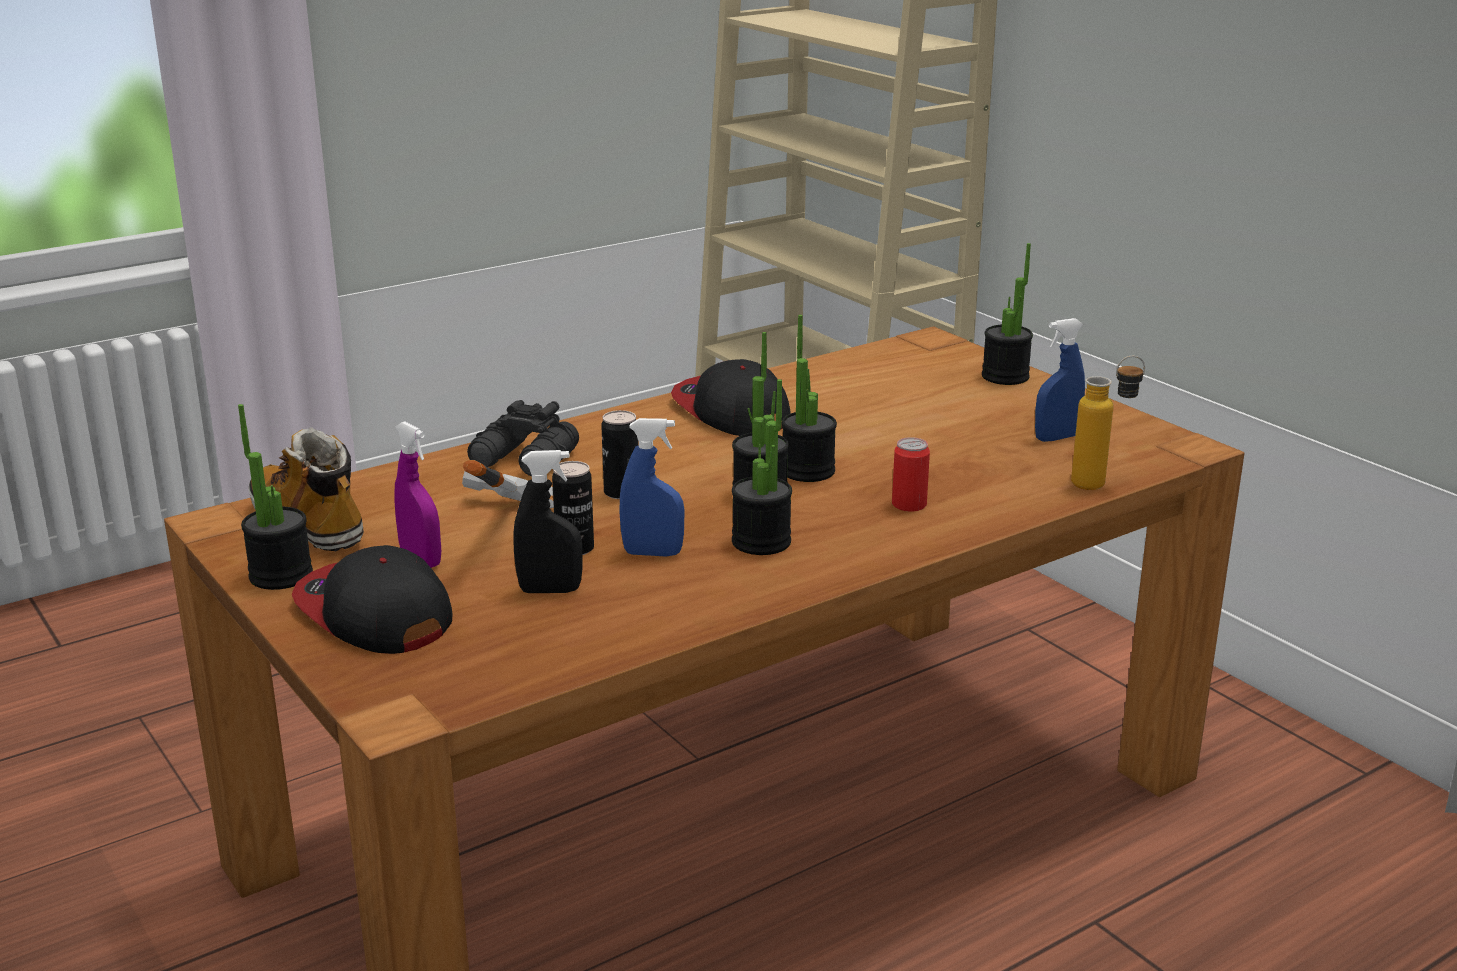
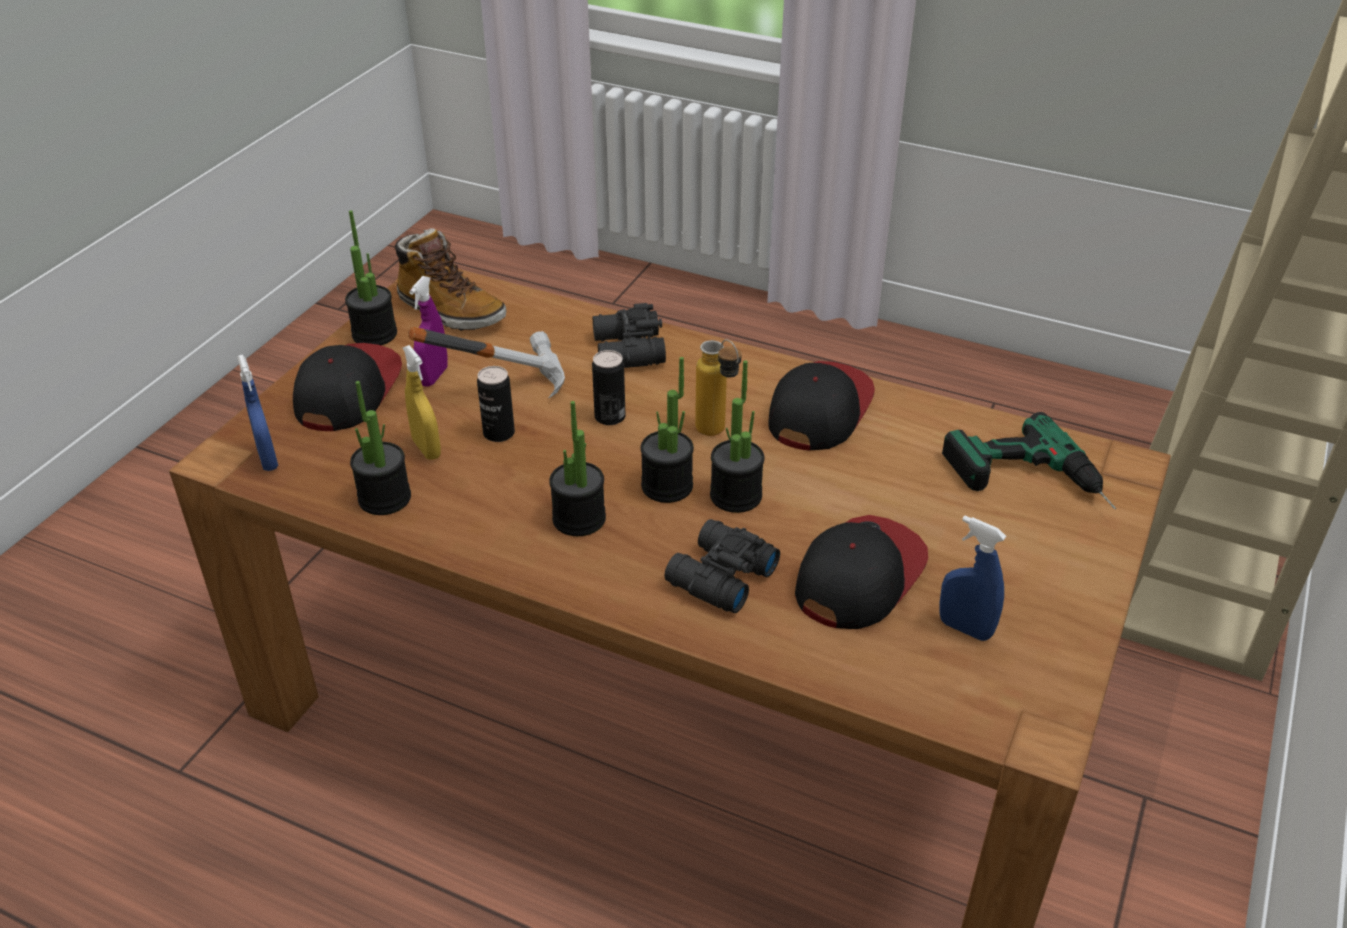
camera: 60 degrees right, 15 degrees up
boot [249,427,364,552] -> boot turned 105 degrees clockwise [394,228,507,331]
black spray bottle [513,450,582,593] -> yellow spray bottle [402,345,441,460]
blue spray bottle [619,418,684,557] -> blue spray bottle moved to [237,355,278,471]
can [892,437,930,512] -> black binoculars [665,519,780,613]
potted plant [982,243,1033,385] -> potted plant moved to [350,381,411,515]
bottle [1071,356,1145,490] -> bottle moved to [695,339,742,436]
none -> cap [795,515,928,629]
none -> power drill [942,412,1116,510]

